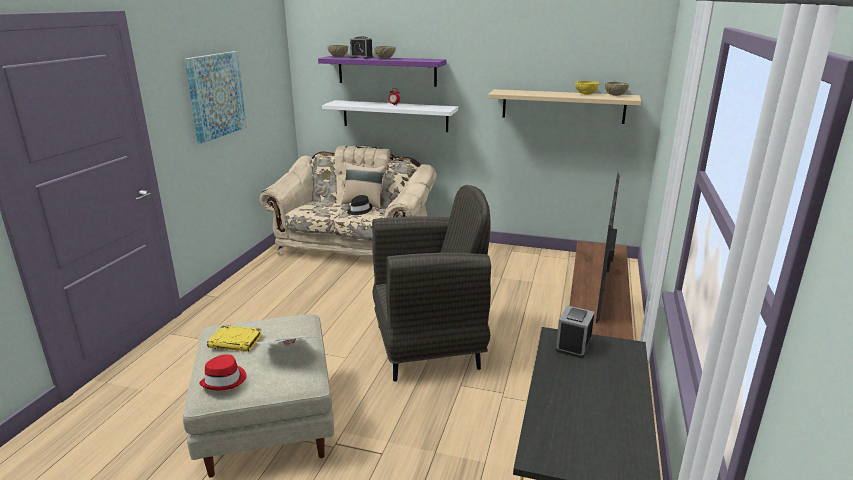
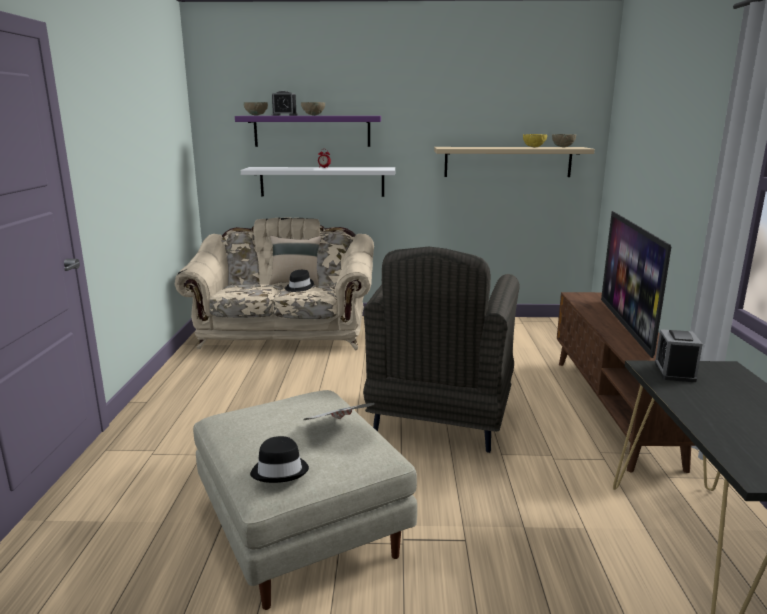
camera: 15 degrees left, 5 degrees down
picture [184,51,247,144] -> none
red hat [199,354,246,390] -> black hat [250,436,309,483]
yellow book [207,325,262,352] -> none
grey armchair [372,185,491,381] -> grey armchair turned 135 degrees clockwise [363,247,520,453]

